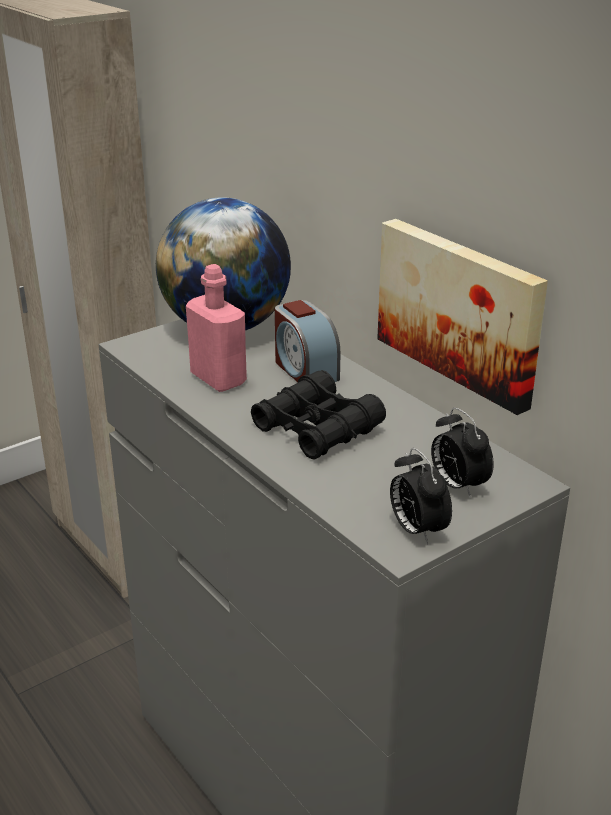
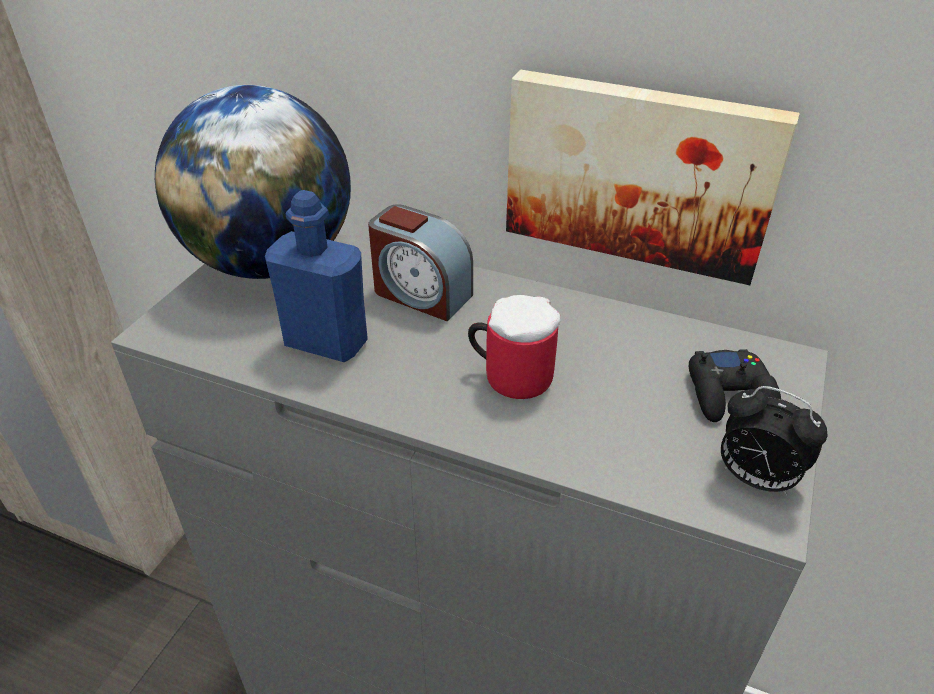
camera: 30 degrees left, 10 degrees up
pink bottle [186,264,247,392] -> blue bottle [265,190,367,362]
black binoculars [251,370,386,460] -> mug [468,295,561,399]
alarm clock [431,407,494,498] -> black game controller [689,349,781,422]

